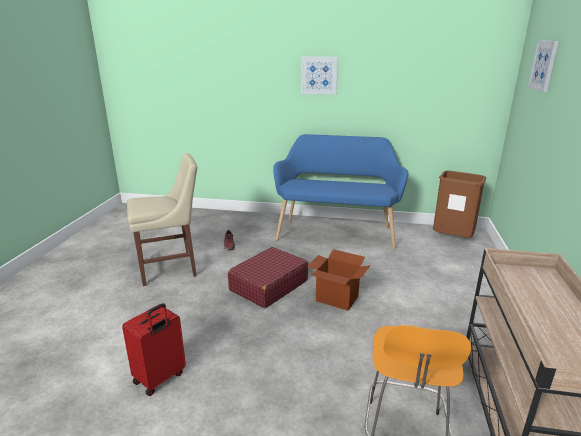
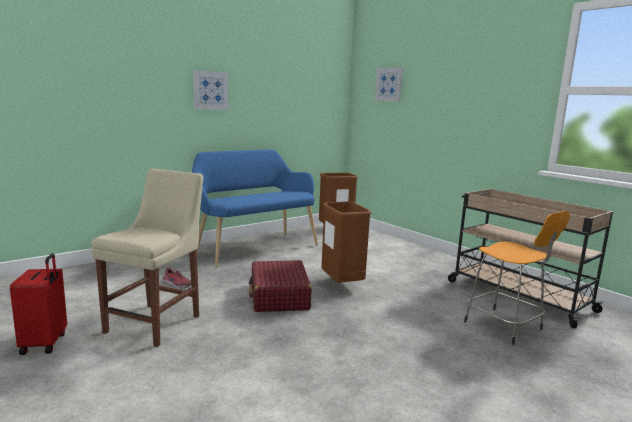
camera: 50 degrees left, 10 degrees down
red suitcase [122,303,186,396] -> red suitcase moved to [10,253,67,355]
cardboard box [307,249,370,311] -> brown trash can [321,201,372,282]

